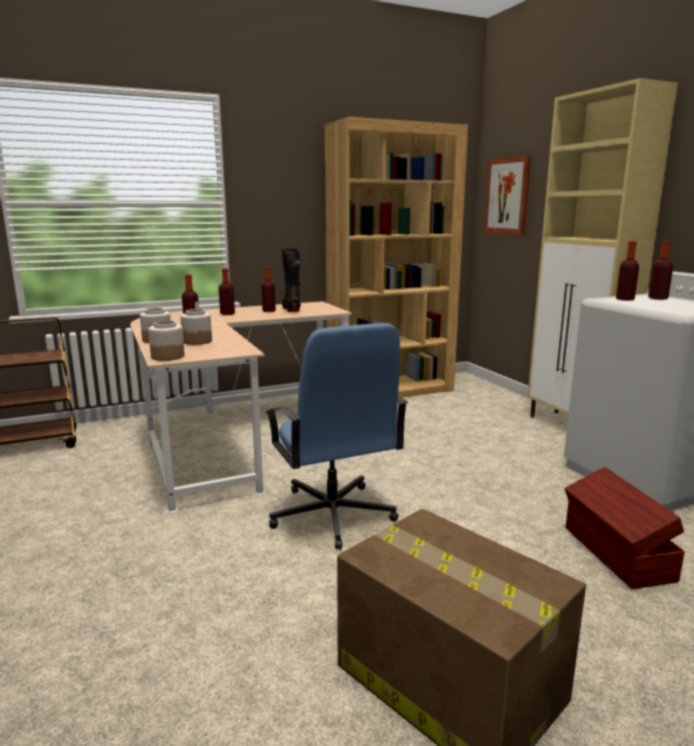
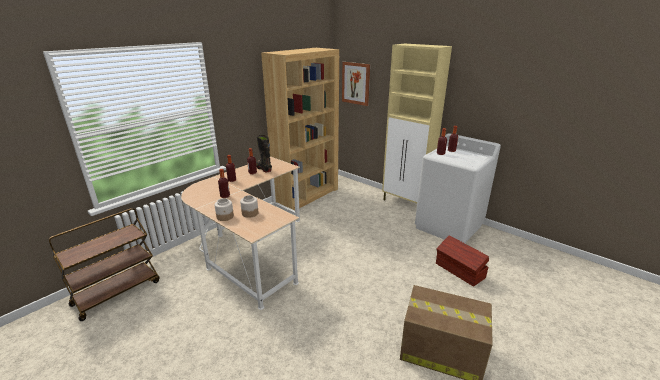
camera: 25 degrees left, 10 degrees up
jar [148,320,184,361] -> none
blue office chair [265,323,408,550] -> none

